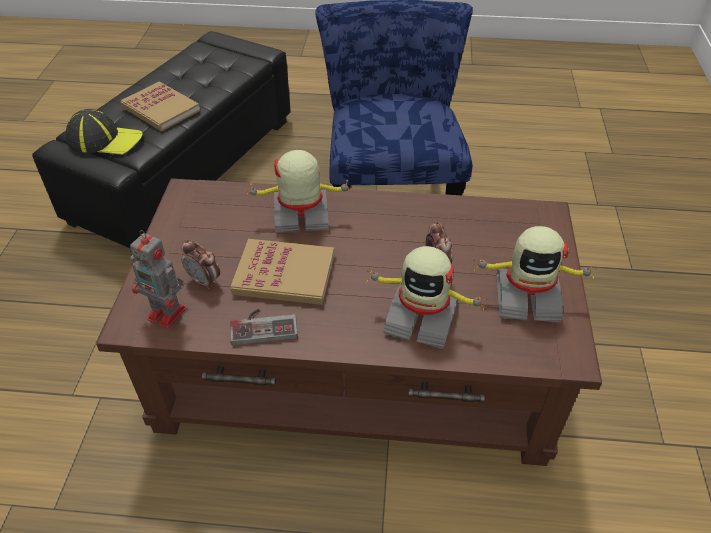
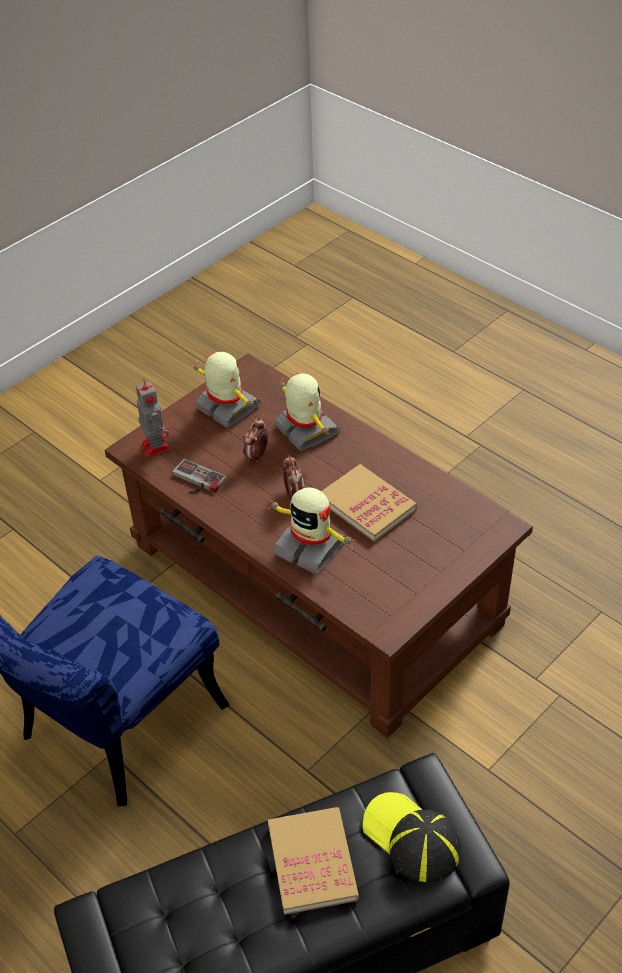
camera: 140 degrees left, 0 degrees up
toy robot [130,230,187,329] -> toy robot moved to [136,379,170,457]
alarm clock [182,239,220,289] -> alarm clock moved to [283,455,304,499]
game controller [230,309,298,345] -> game controller moved to [172,459,227,493]

